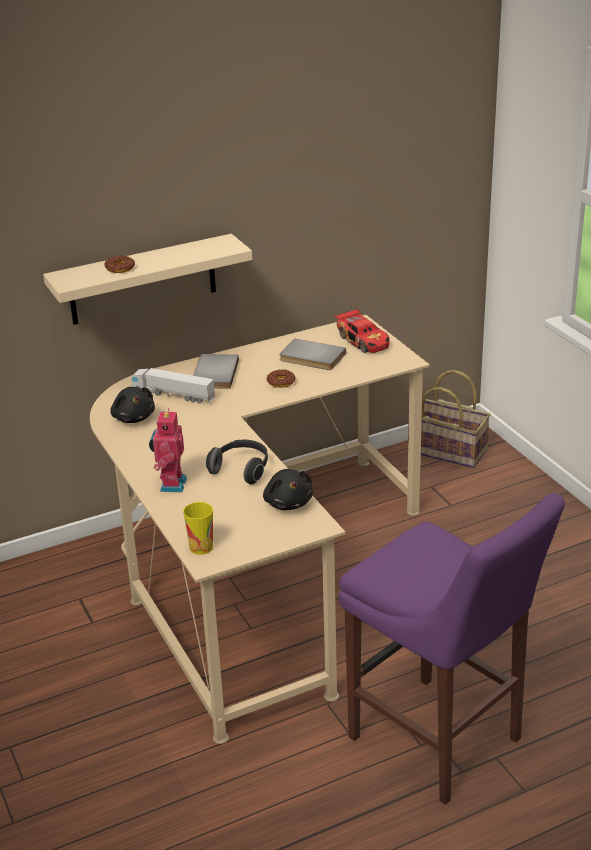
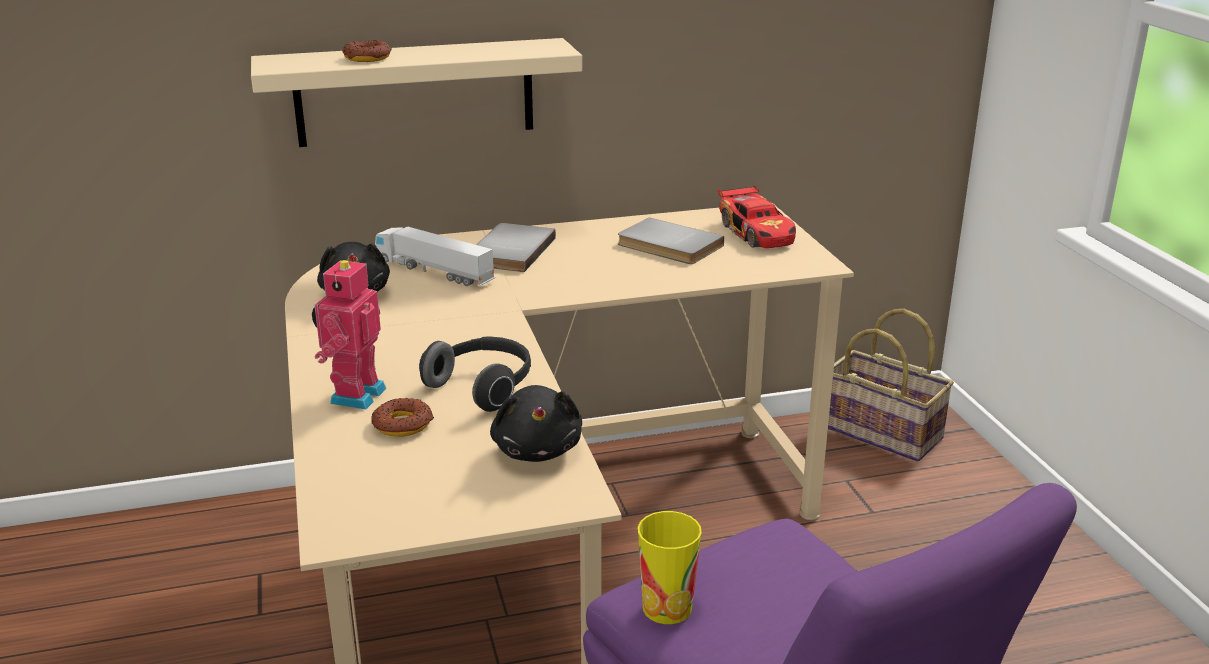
camera: 10 degrees right, 5 degrees down
cup [183,502,213,555] -> cup moved to [638,511,702,624]
donut [267,370,296,388] -> donut moved to [371,398,434,437]

